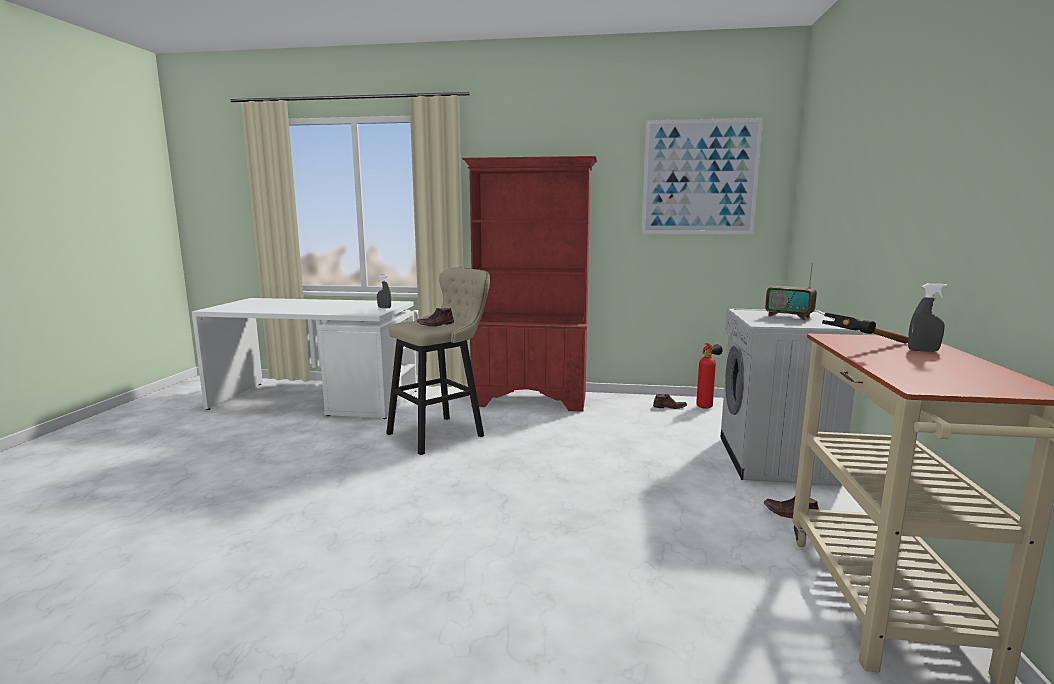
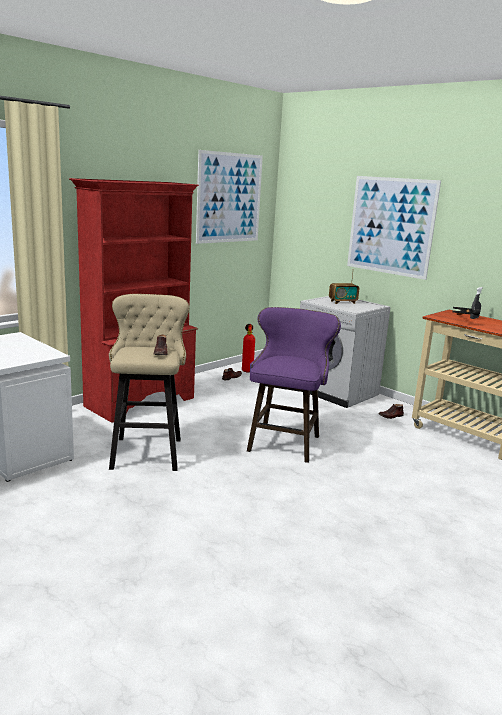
camera: 55 degrees left, 5 degrees up
grey spray bottle [377,274,391,308] -> none
none -> purple stool [247,307,341,463]
none -> picture [347,176,441,280]

